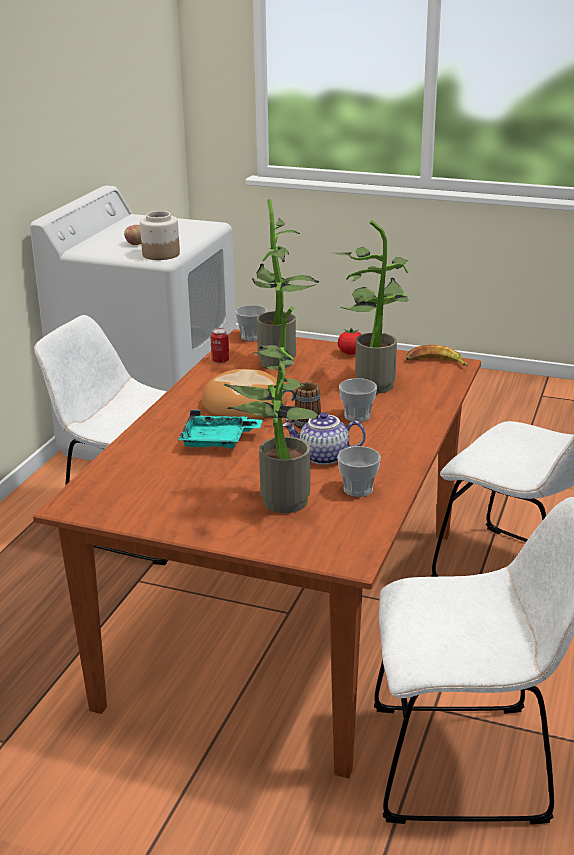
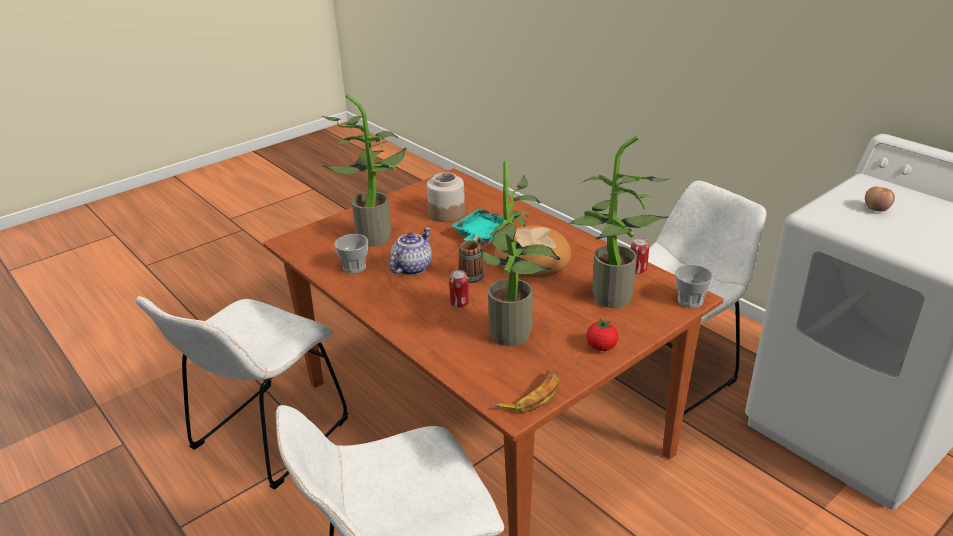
camera: 120 degrees right, 5 degrees up
jar [140,211,180,260] -> jar moved to [427,172,465,222]
cup [339,378,377,422] -> can [449,270,469,308]

